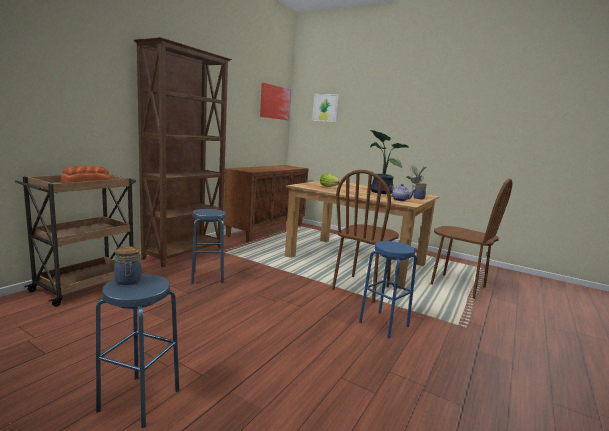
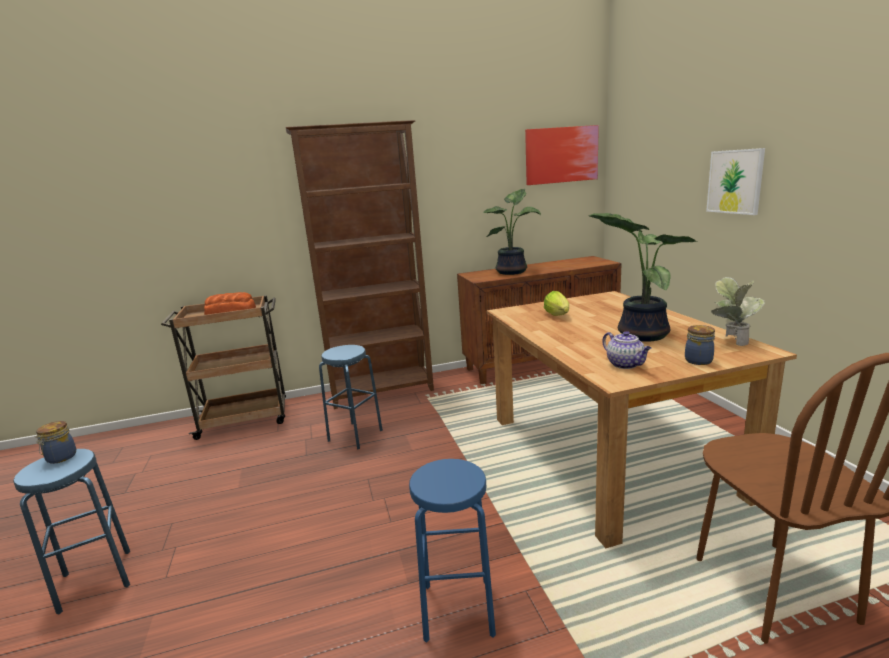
camera: 45 degrees right, 5 degrees up
picture [312,94,339,122] -> picture moved to [706,148,765,215]
brown chair [332,170,399,303] -> none
none -> potted plant [483,189,541,275]

